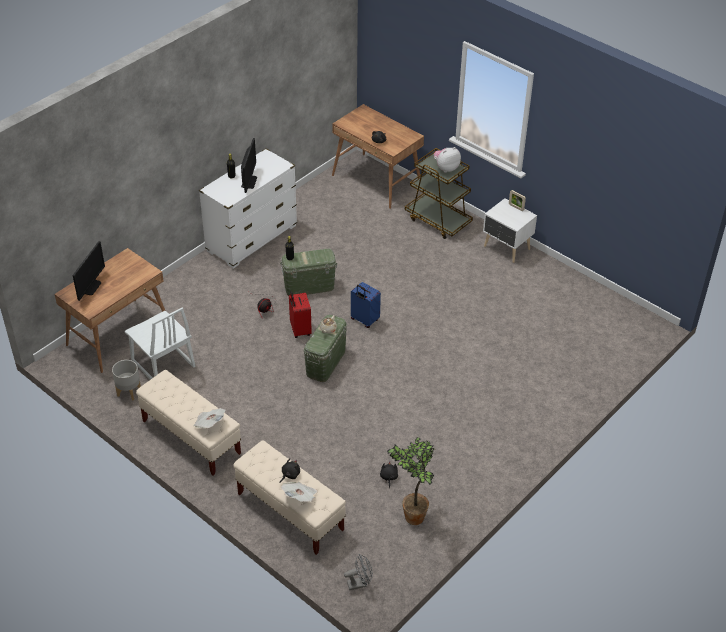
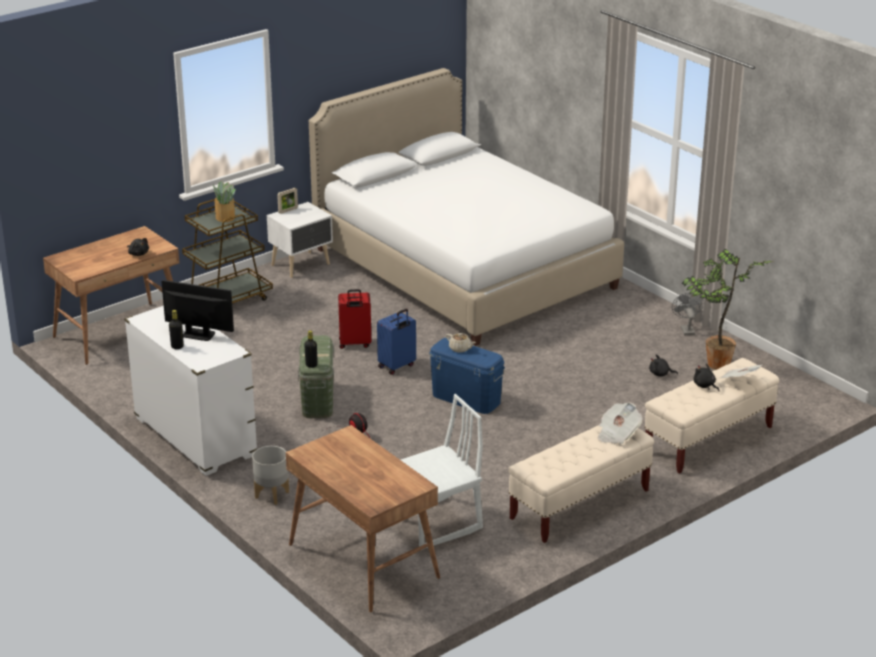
camera: 80 degrees left, 15 degrees down
monitor [73,241,105,301] -> none
grey planter [112,360,141,401] -> grey planter moved to [252,446,289,505]
red suitcase [289,291,312,338] -> red suitcase moved to [338,289,371,349]
green storage box [304,315,347,382] -> blue storage box [429,338,505,414]
grey fan [344,554,373,590] -> grey fan moved to [672,292,703,335]
plush toy [434,147,461,173] -> potted plant [213,180,236,222]
none -> white bed [309,68,624,346]

